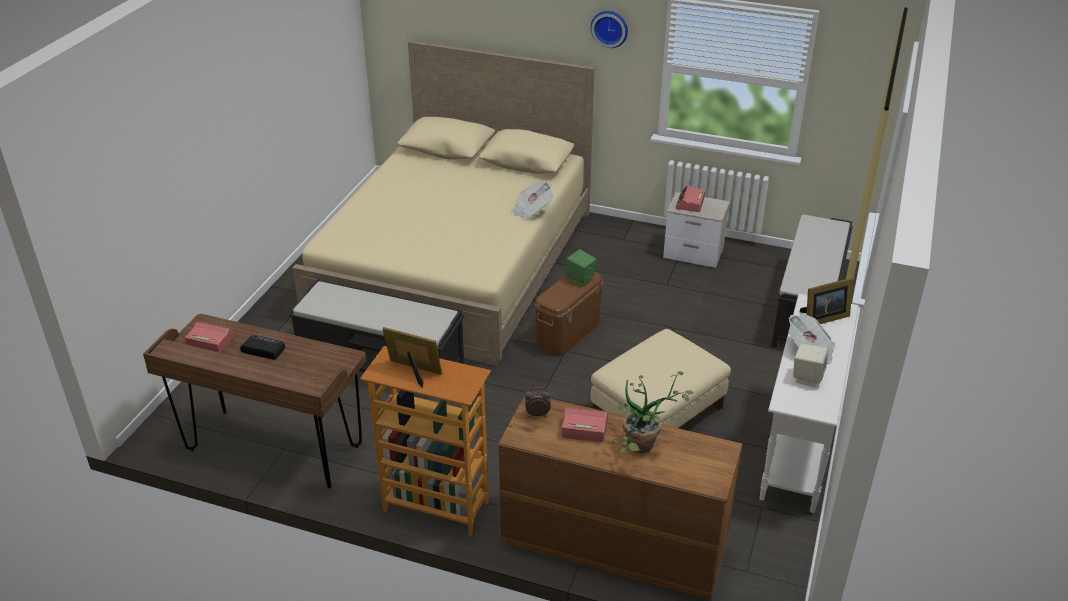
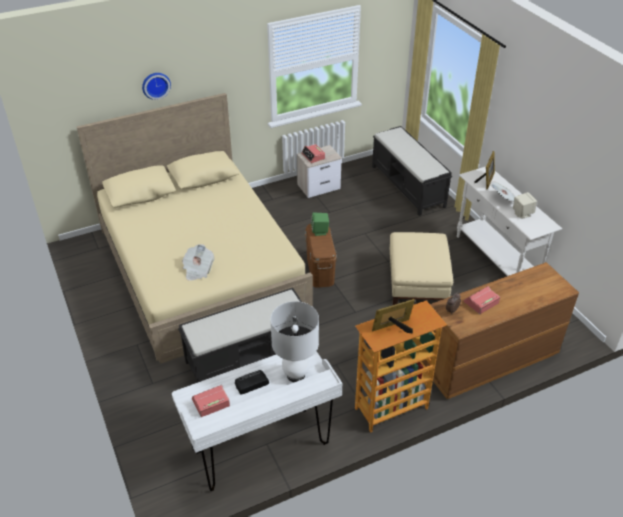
camera: 45 degrees left, 5 degrees up
brown desk [143,314,366,489] -> white desk [172,351,342,491]
newspaper [510,182,553,219] -> newspaper moved to [182,244,214,281]
wall clock [591,11,628,48] -> wall clock moved to [142,73,171,100]
potted plant [612,371,694,454] -> none
none -> white table lamp [270,301,319,382]

